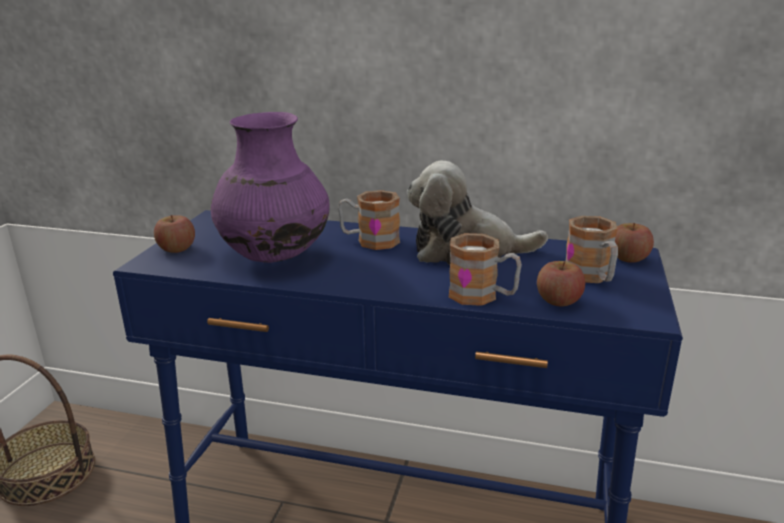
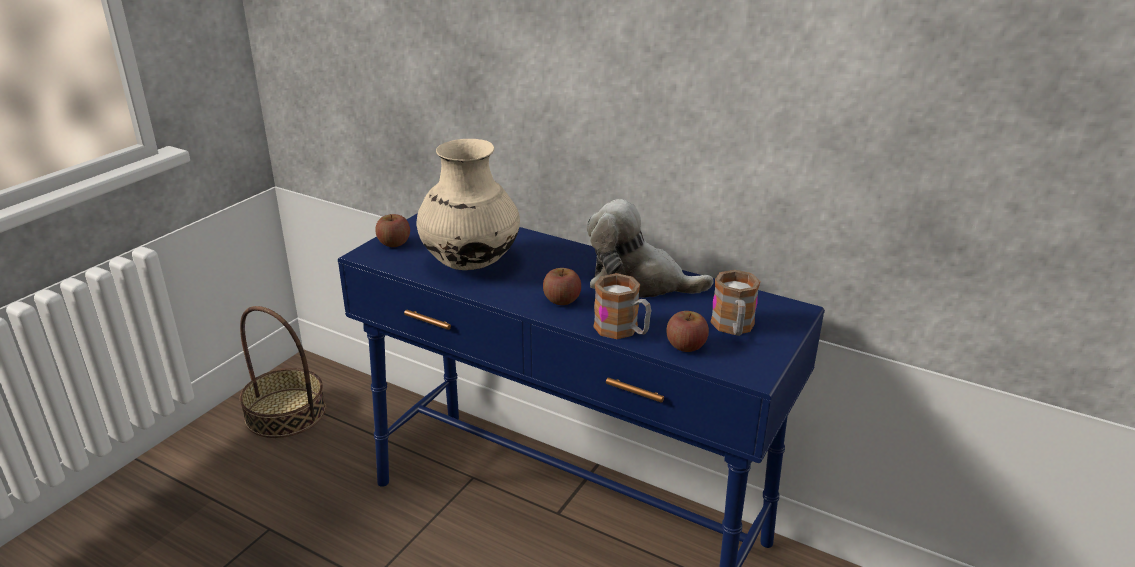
camera: 15 degrees right, 5 degrees up
purple vase [211,112,330,263] -> beige vase [416,139,520,270]
mug [338,190,400,250] -> none
apple [615,223,654,263] -> apple moved to [543,268,581,305]

